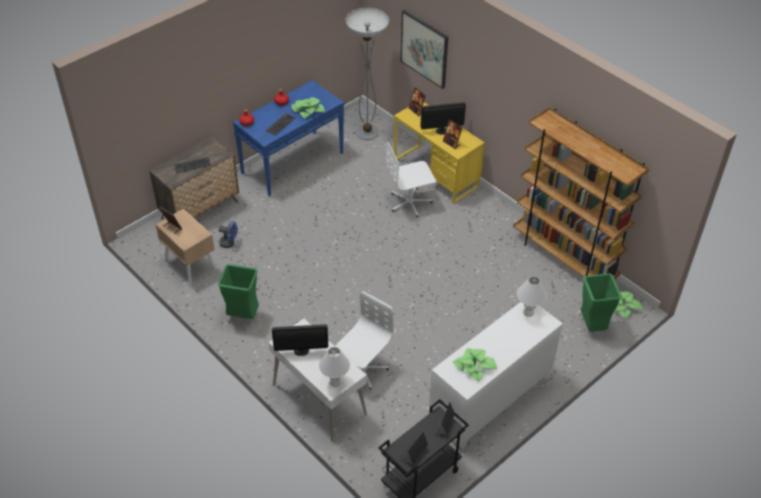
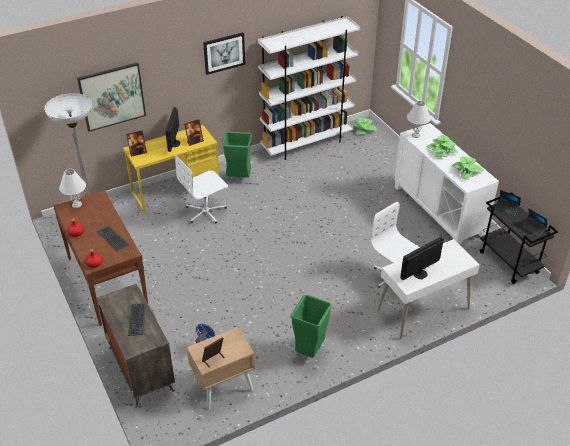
camera: 75 degrees left, 5 degrees down
blue console table [233,80,344,197] -> brown console table [53,190,148,326]
monitor [272,324,328,356] -> monitor turned 135 degrees counterclockwise [400,237,444,280]
potted plant [291,97,325,119] -> potted plant moved to [427,135,458,157]
white table lamp [319,347,350,387] -> white table lamp moved to [59,169,86,208]
white office chair [385,142,436,217] -> white office chair turned 60 degrees clockwise [176,155,228,223]
brown bookcase [513,107,649,279] -> white bookcase [258,16,360,160]
green trash can [581,274,622,332] -> green trash can moved to [222,132,252,177]
none -> picture [203,32,245,75]

